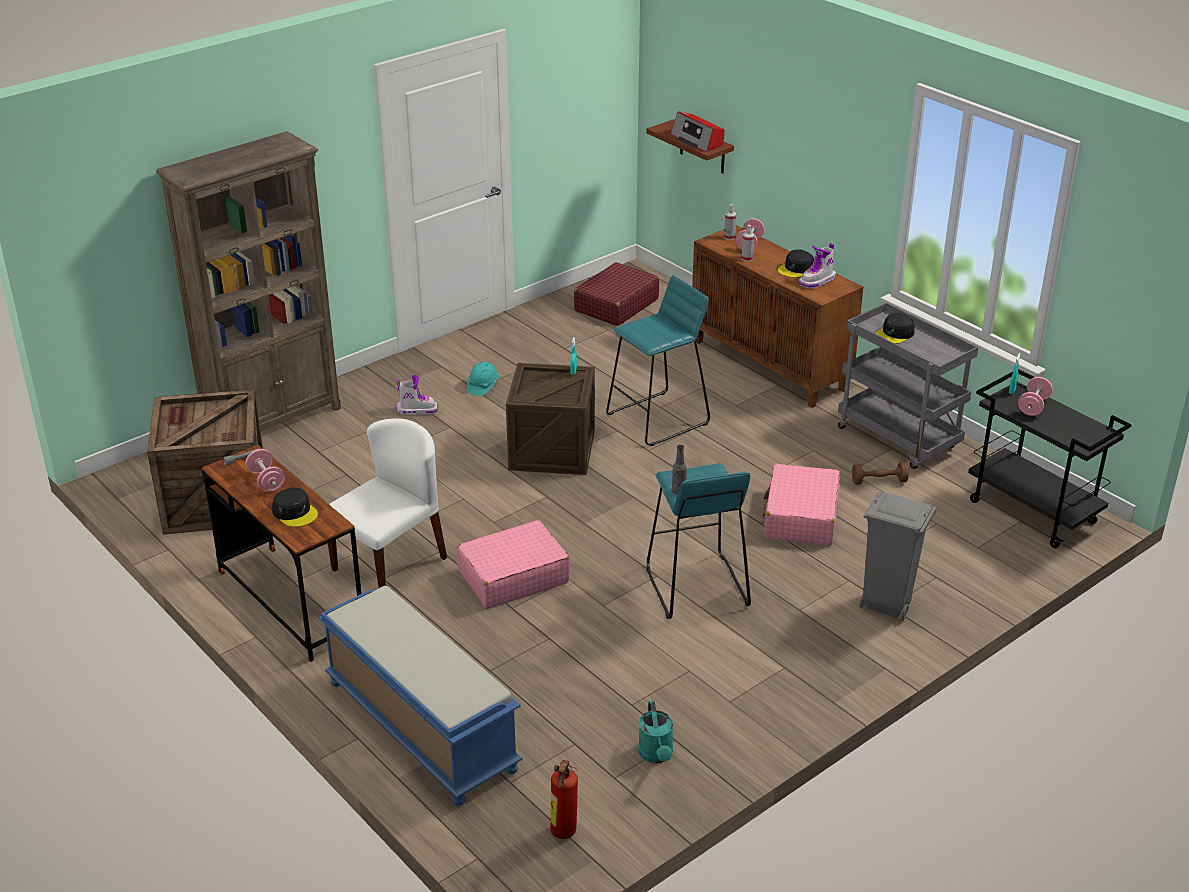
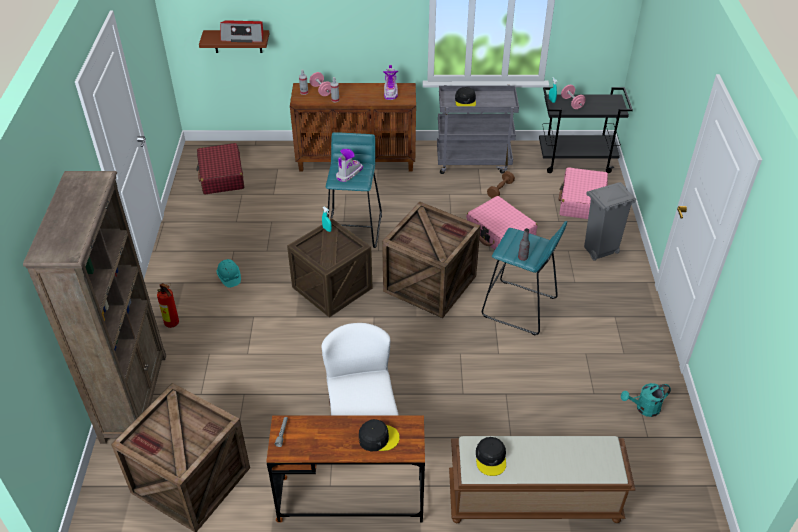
camera: 50 degrees left, 10 degrees up
pink dumbbell [245,449,285,492] -> none
blue bench [319,586,523,806] -> brown bench [449,436,635,523]
boot [396,375,438,415] -> boot moved to [336,149,363,182]
pink suitcase [457,520,570,609] -> pink suitcase moved to [558,167,608,219]
fire extinguisher [550,760,578,839] -> fire extinguisher moved to [157,283,179,328]
turquoise watering can [638,701,673,763] -> turquoise watering can turned 135 degrees clockwise [621,383,671,417]
black cap [778,249,814,278] -> black cap moved to [476,437,506,476]
none -> crate [382,202,481,318]

